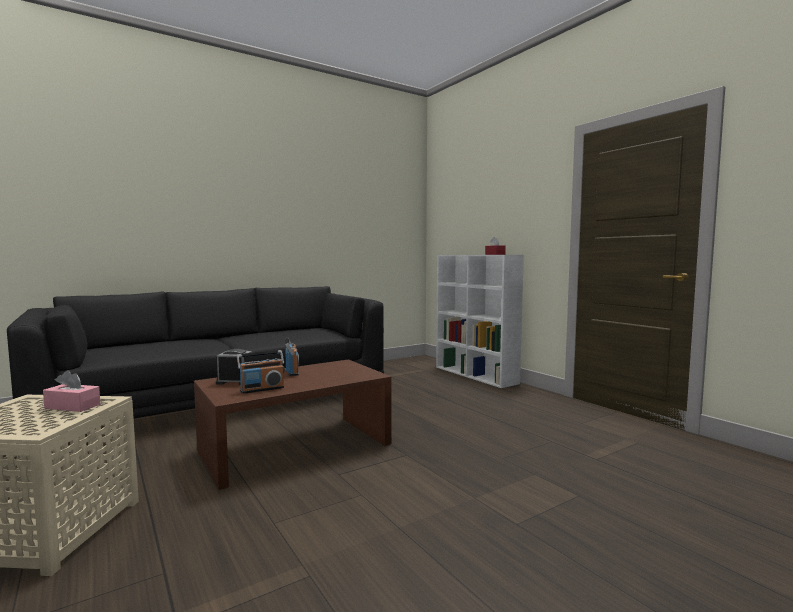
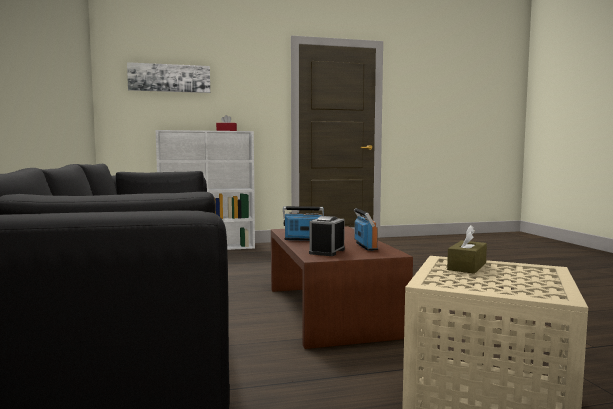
camera: 70 degrees left, 0 degrees up
pink tissue box [43,370,100,412] -> brown tissue box [447,225,487,274]
none -> picture [127,62,210,93]

